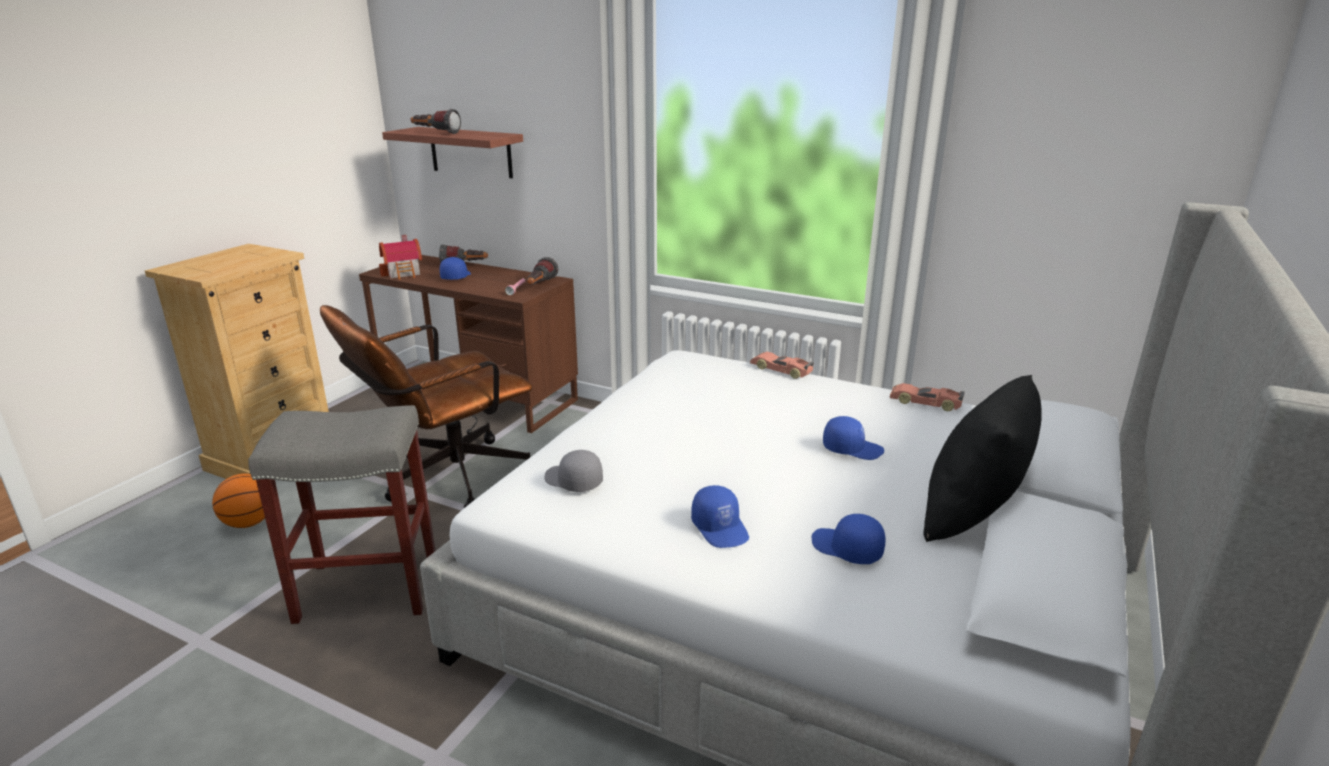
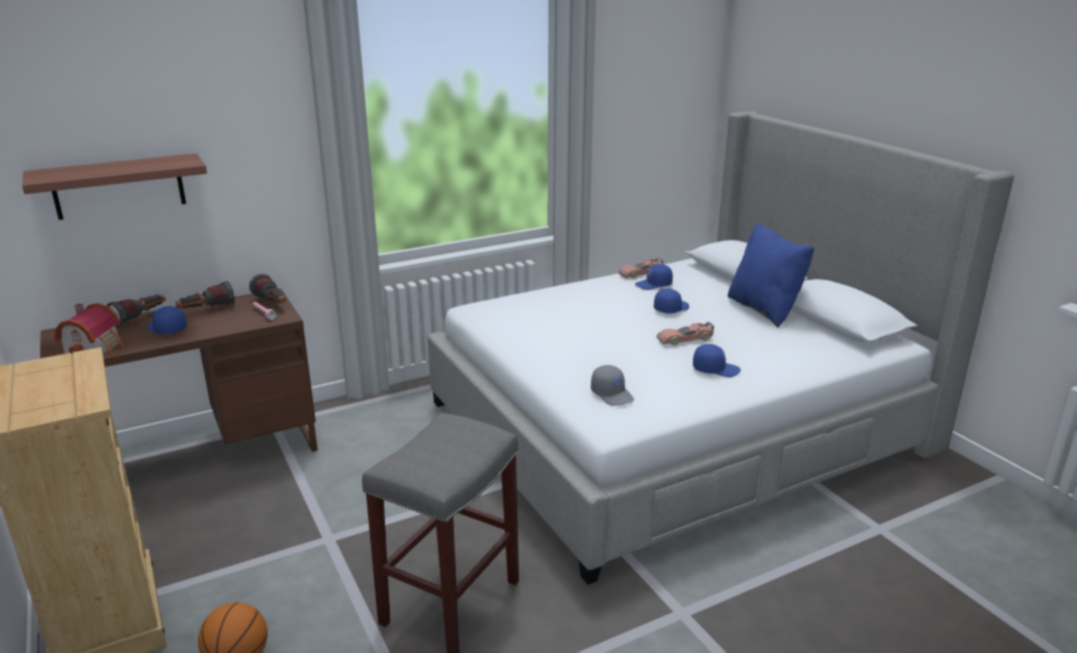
camera: 55 degrees left, 0 degrees up
brown office chair [320,305,533,508] -> none
flashlight [411,109,461,134] -> flashlight moved to [176,281,235,308]
grey cap [544,450,603,492] -> grey cap turned 105 degrees counterclockwise [591,365,634,406]
toy car [750,352,814,379] -> toy car moved to [657,322,714,346]
blue cap [812,514,885,564] -> blue cap moved to [635,264,673,290]
black pillow [923,375,1042,542] -> blue pillow [728,222,814,327]

